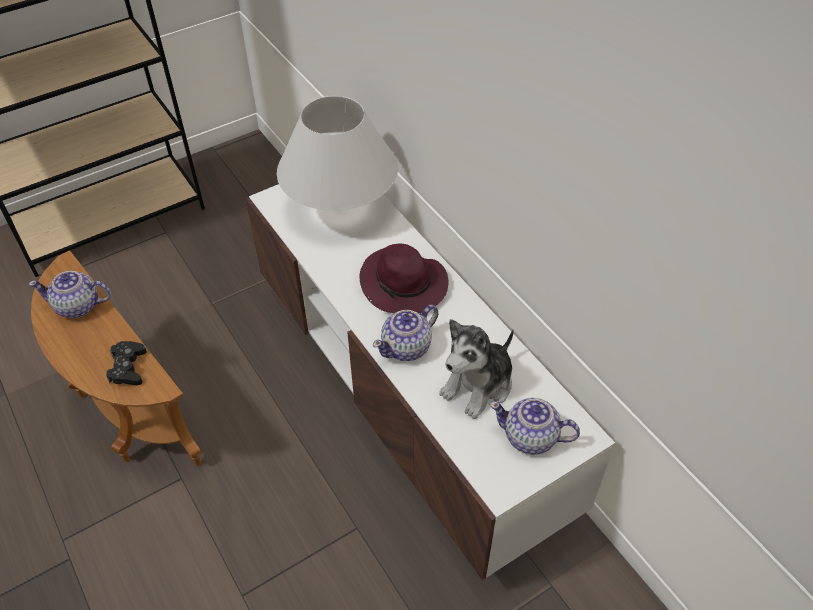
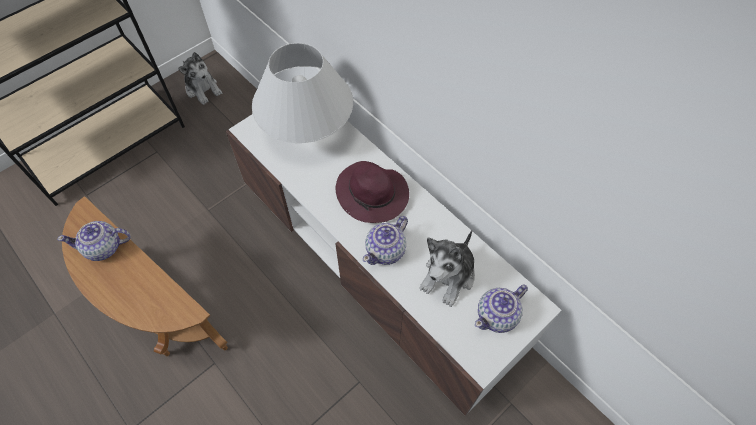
camera: 10 degrees left, 10 degrees up
black game controller [106,341,147,385] -> none
teapot [489,398,580,455] -> teapot turned 45 degrees counterclockwise [475,285,528,333]
none -> plush toy [178,52,222,105]

